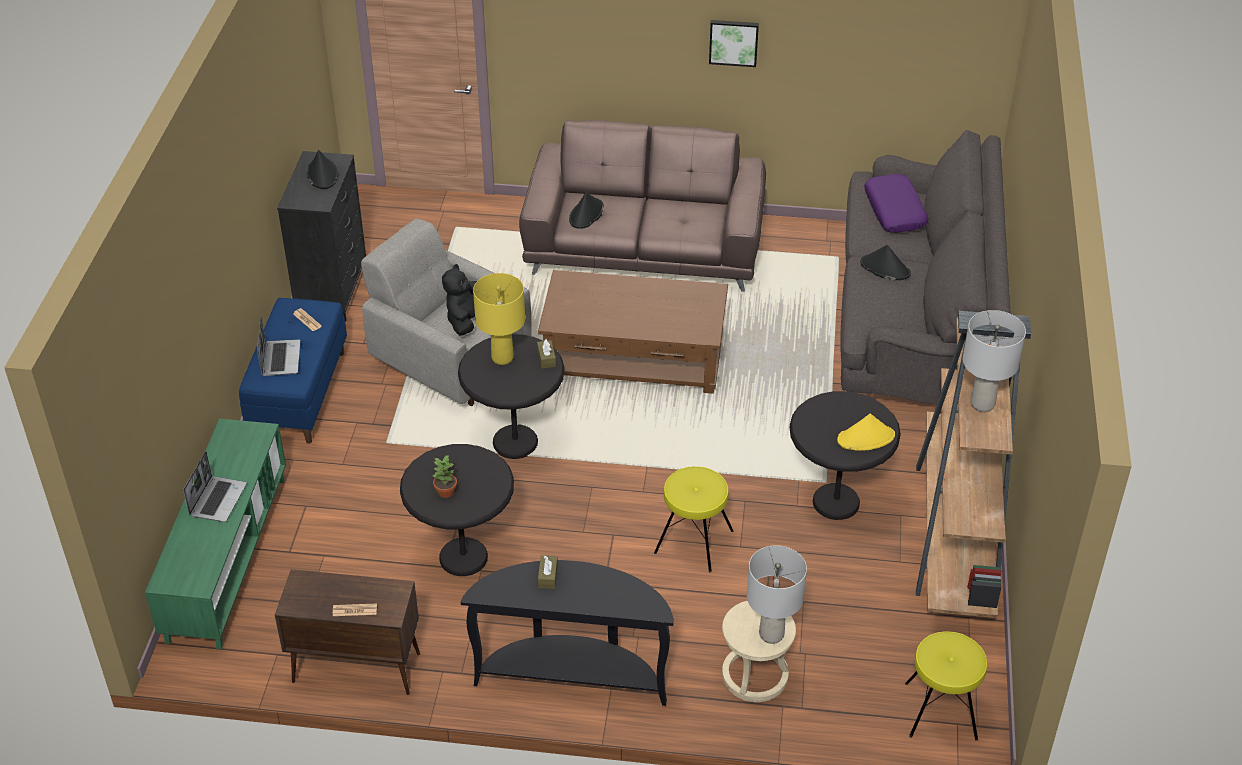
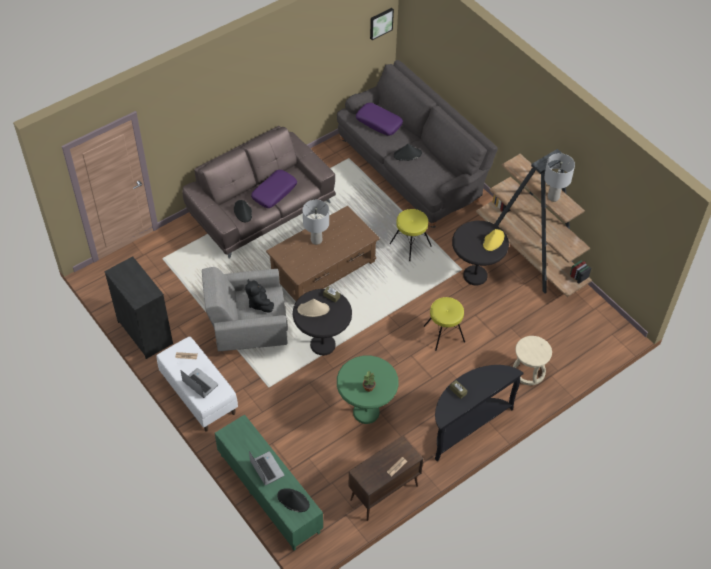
camera: 45 degrees left, 10 degrees up
blue bench [239,298,347,444] -> white bench [157,336,238,432]
black hat [307,150,338,189] -> black hat moved to [278,488,310,512]
black side table [400,444,514,576] -> green side table [337,356,399,424]
yellow table lamp [473,273,525,365] -> beige hat [297,299,330,317]
picture [709,20,759,67] -> picture moved to [370,8,394,40]
grey table lamp [747,545,807,644] -> grey table lamp moved to [303,200,329,245]
yellow stool [905,632,987,741] -> yellow stool moved to [390,209,432,261]
none -> purple pillow [251,170,297,208]

